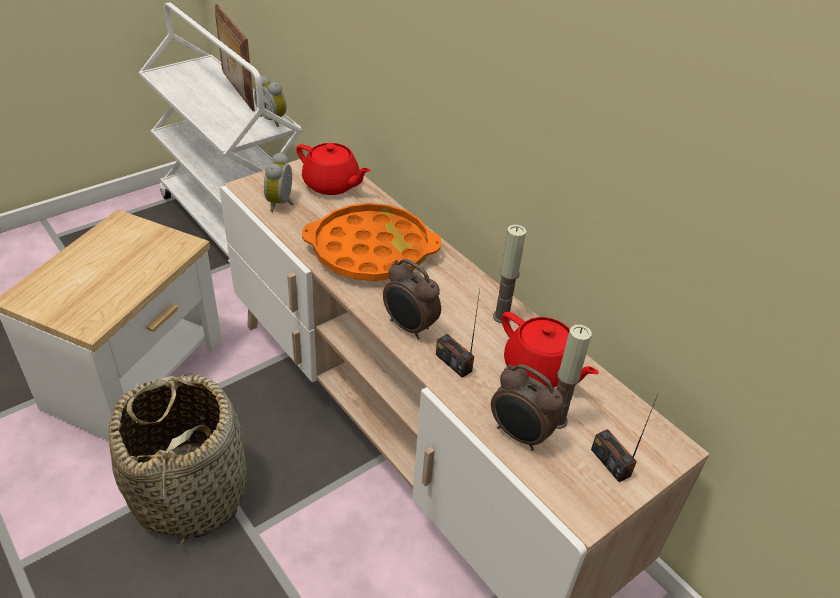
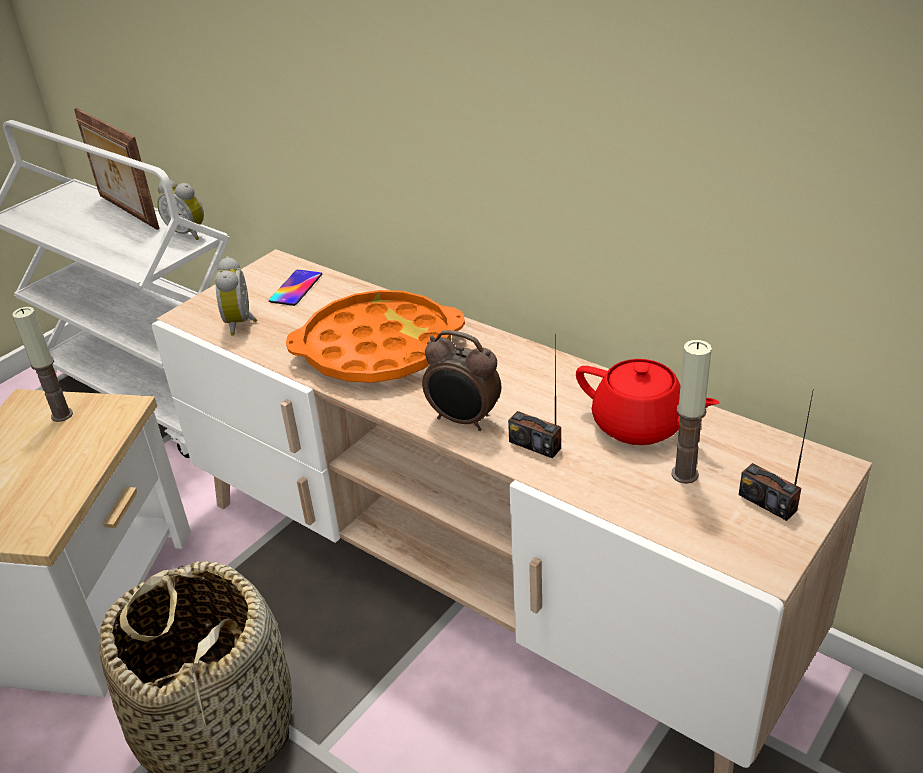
camera: 10 degrees left, 5 degrees down
red teapot [296,143,371,195] -> phone [269,270,322,306]
alarm clock [491,364,564,451] -> none
candle [493,225,526,323] -> candle moved to [12,307,73,422]

